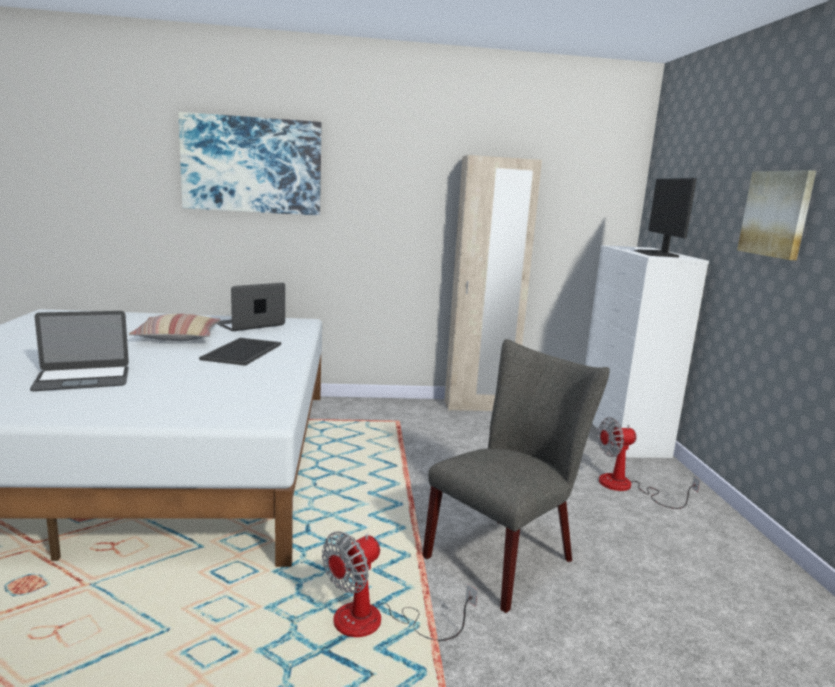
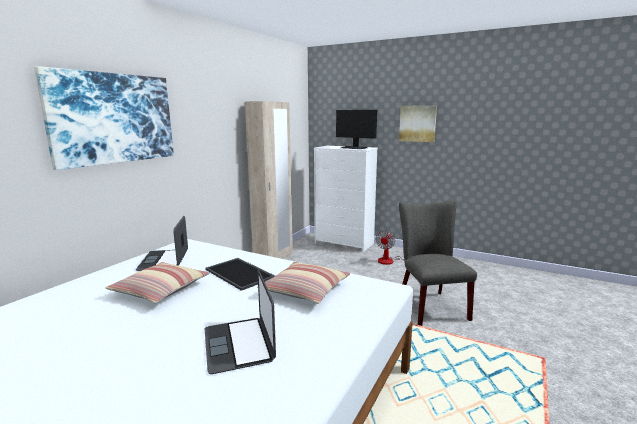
camera: 55 degrees left, 0 degrees up
laptop [30,311,129,391] -> laptop turned 150 degrees clockwise [205,270,276,374]
fan [322,531,478,641] -> none
none -> pillow [257,262,350,304]

